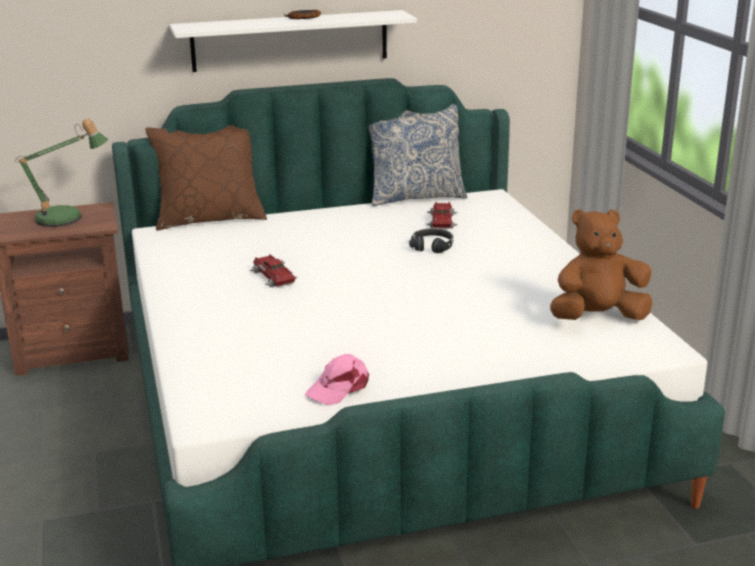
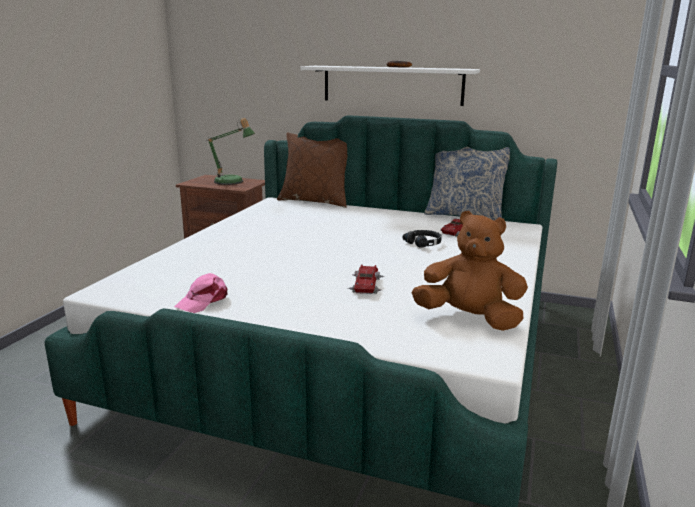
camera: 35 degrees right, 5 degrees down
toy car [250,254,298,287] -> toy car moved to [348,265,385,294]
pink cap [305,354,369,405] -> pink cap turned 45 degrees counterclockwise [174,273,228,313]

